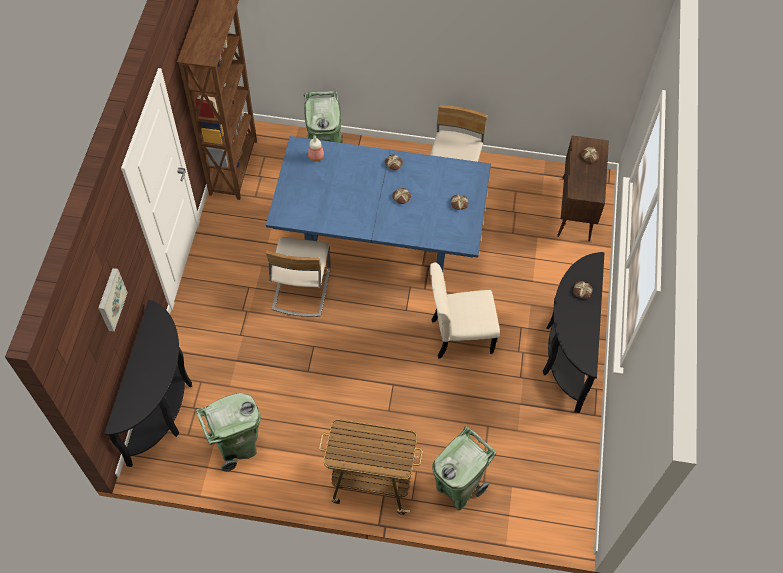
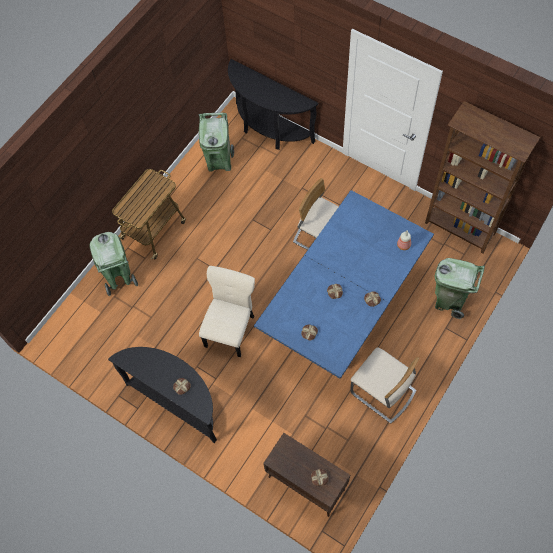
camera: 120 degrees right, 5 degrees up
picture [98,268,128,332] -> none

